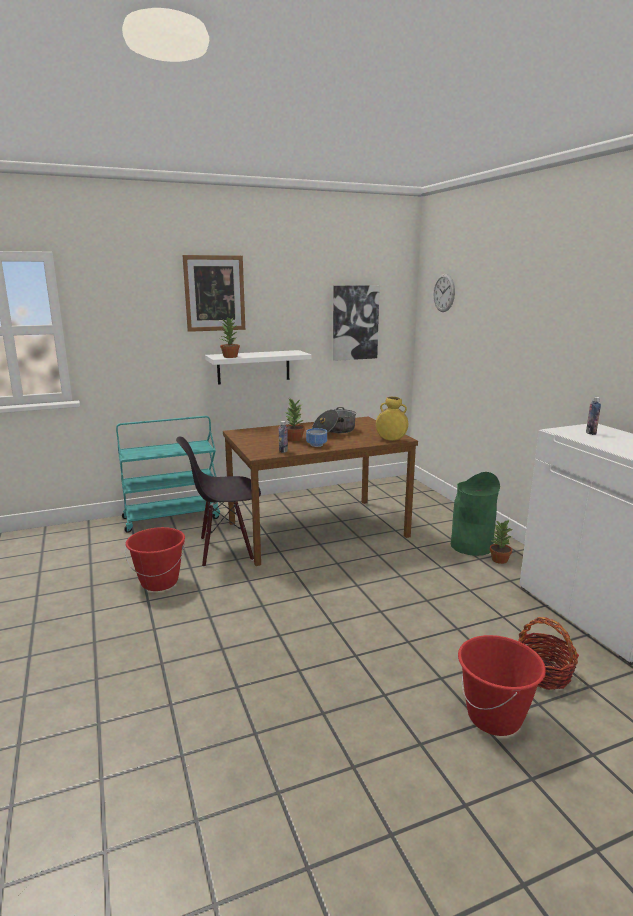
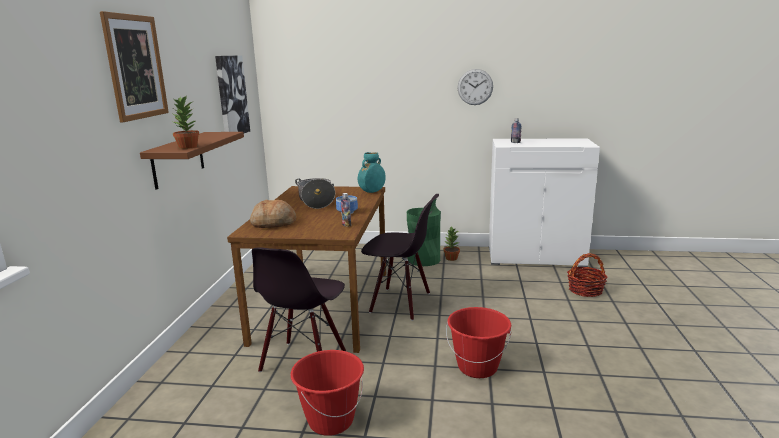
camera: 60 degrees left, 0 degrees up
turquoise cart [116,416,220,533] -> none
white shelf [205,350,312,385] -> brown shelf [140,132,244,190]
potted plant [285,399,305,441] -> none
yellow vase [376,397,408,441] -> turquoise vase [358,152,386,193]
wall clock [433,274,455,312] -> wall clock moved to [457,69,493,105]
red bucket [458,635,546,736] -> red bucket moved to [446,307,511,378]
none -> bread [250,199,296,228]
none -> black chair [361,194,439,321]

